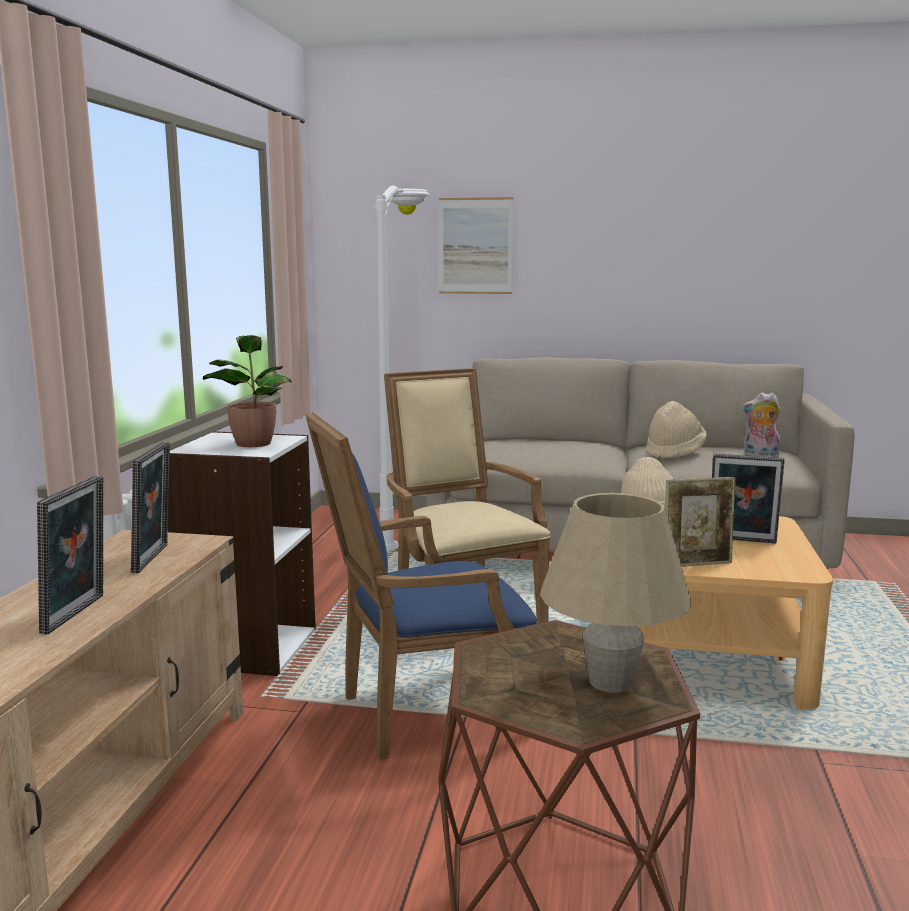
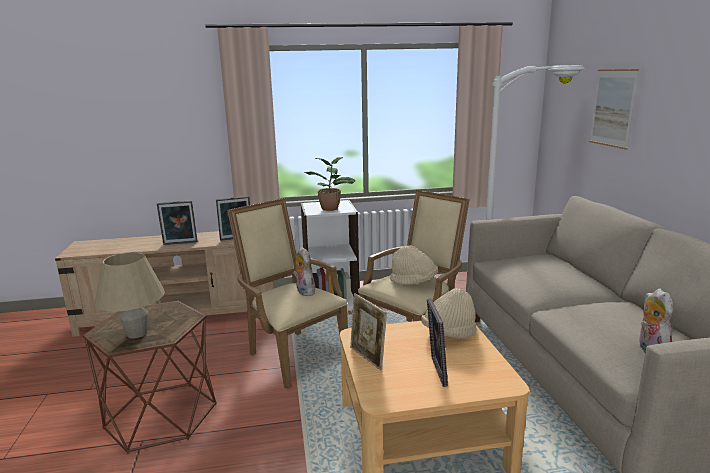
camera: 70 degrees right, 5 degrees up
blue armchair [305,412,537,760] -> beige armchair [227,198,348,389]
beige hat [646,401,707,459] -> beige hat moved to [390,245,438,285]
none -> plush toy [293,247,315,296]

